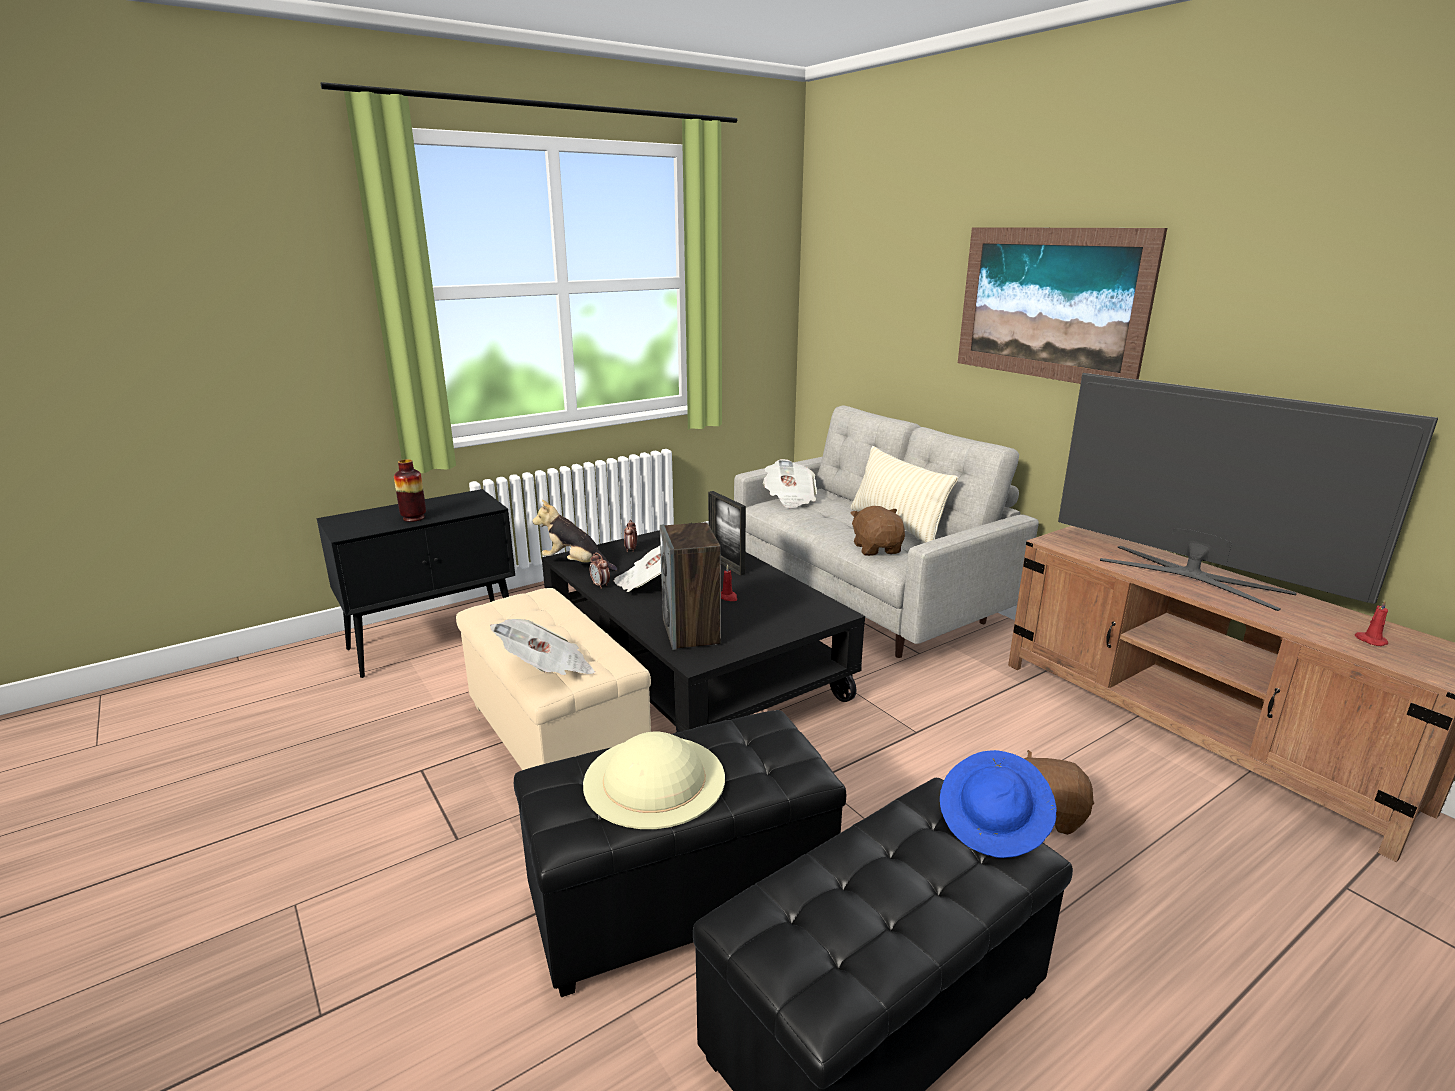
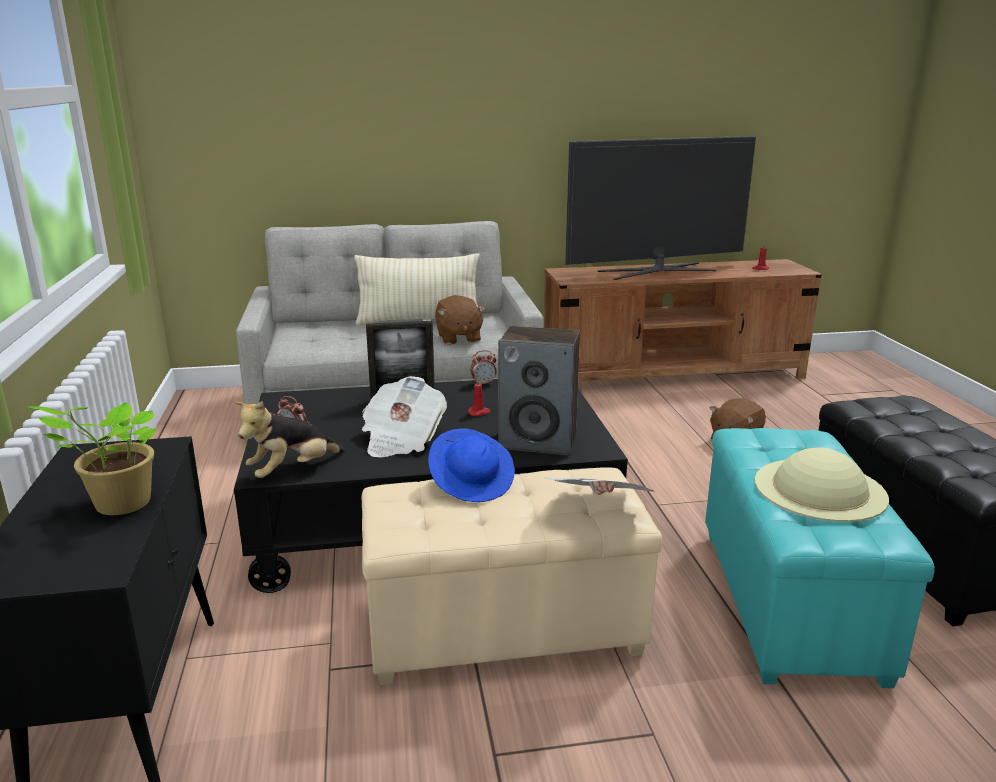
camera: 65 degrees left, 0 degrees up
vase [394,459,426,522] -> potted plant [27,402,156,515]
black ottoman [514,710,846,997] -> turquoise ottoman [705,428,935,688]
alarm clock [590,553,610,589] -> alarm clock moved to [470,350,497,385]
newspaper [763,459,817,508] -> none
brown plush toy [851,506,905,556] -> brown plush toy turned 120 degrees counterclockwise [435,295,486,345]
blue hat [940,750,1057,858] -> blue hat moved to [428,428,515,502]
picture [958,227,1167,384] -> none

